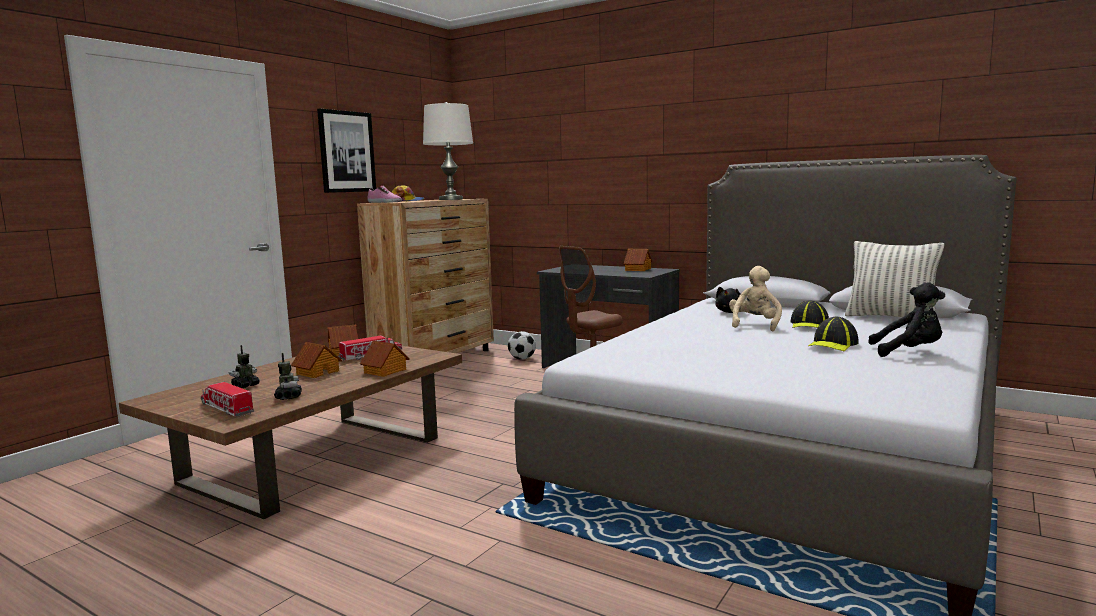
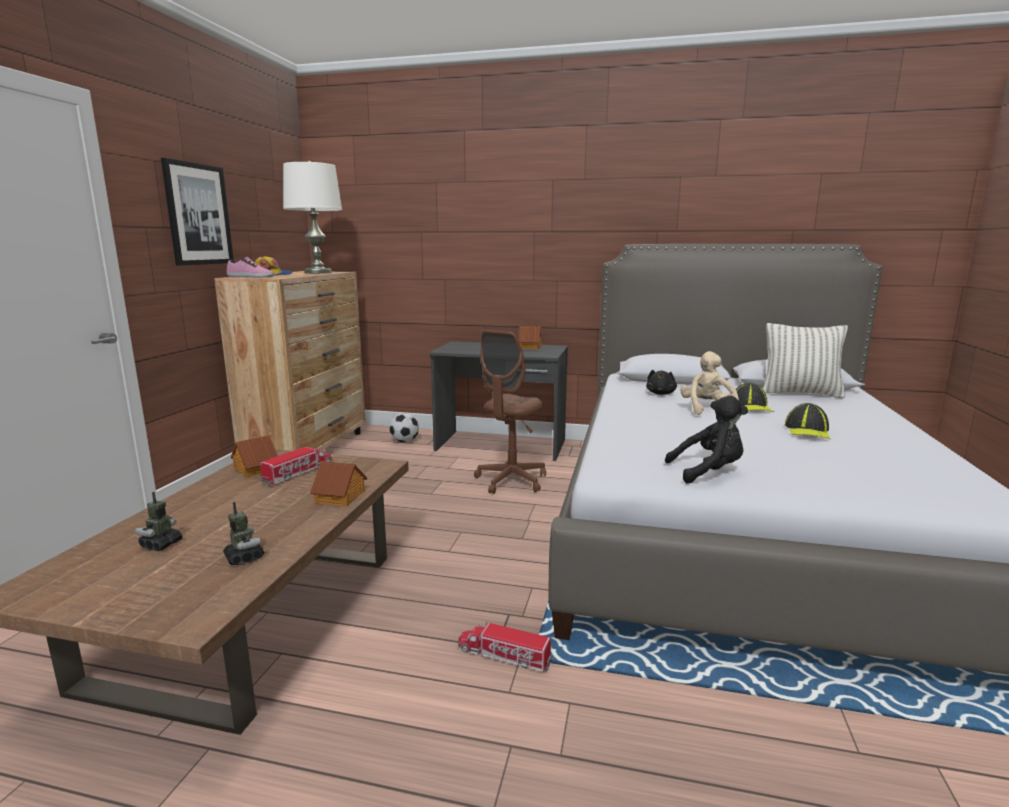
camera: 20 degrees left, 5 degrees up
toy truck [201,381,254,417] -> toy truck moved to [458,621,553,672]
toy house [291,342,342,378] -> none
black plush toy [868,282,945,357] -> black plush toy moved to [665,396,748,484]

